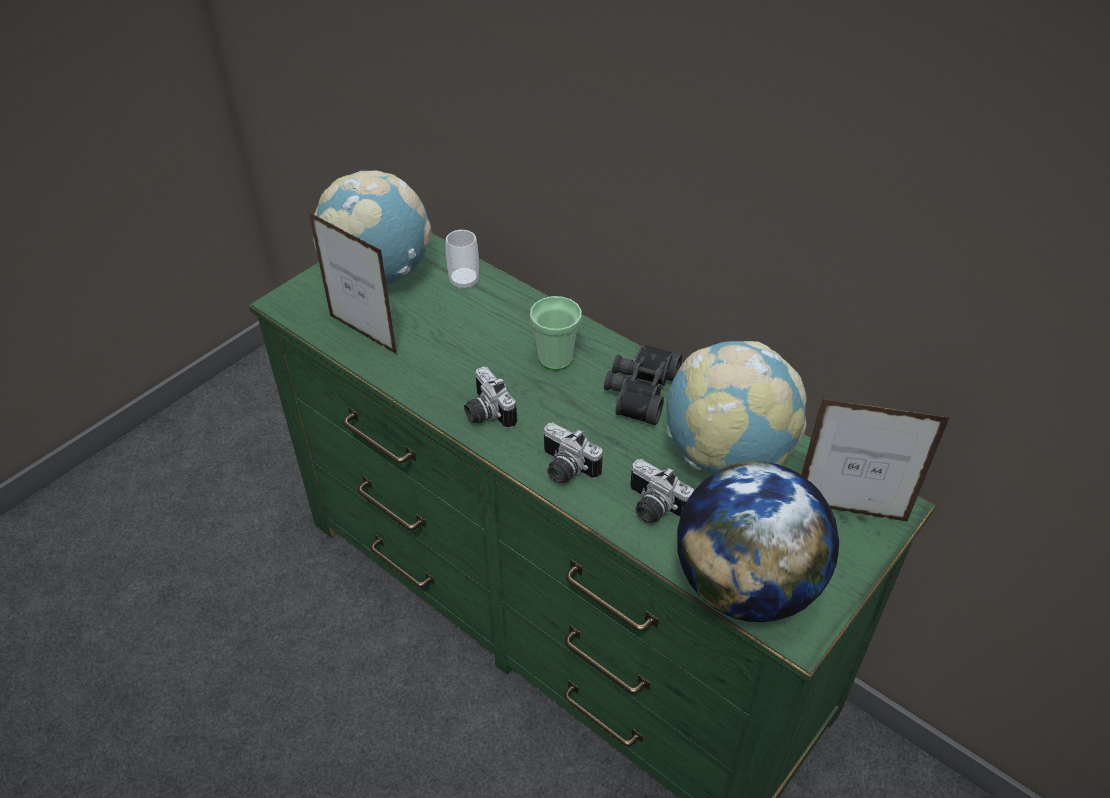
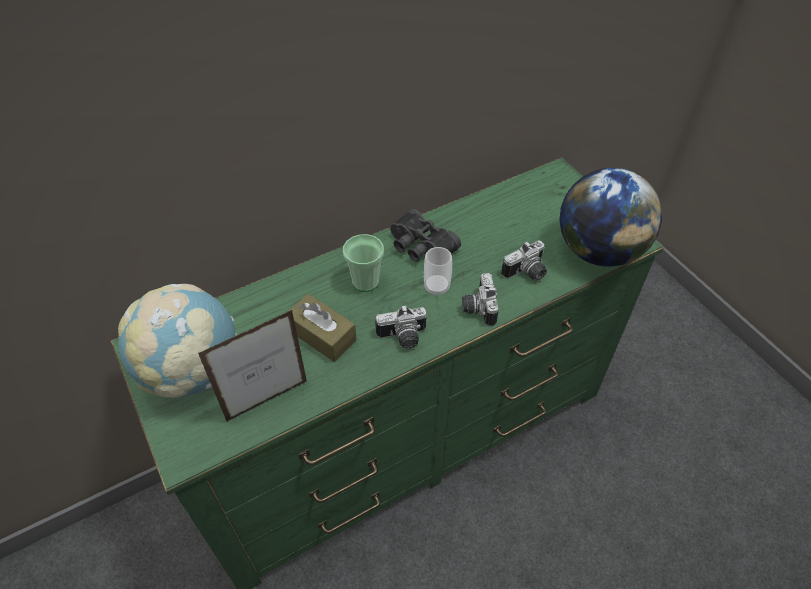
camera: 70 degrees left, 5 degrees up
cup [446,230,479,290] -> cup moved to [424,247,452,296]
camera [543,422,603,484] -> camera turned 120 degrees clockwise [462,273,498,326]
globe [667,341,807,474] -> none
picture frame [801,399,950,522] -> none
none -> brown tissue box [287,294,357,362]

